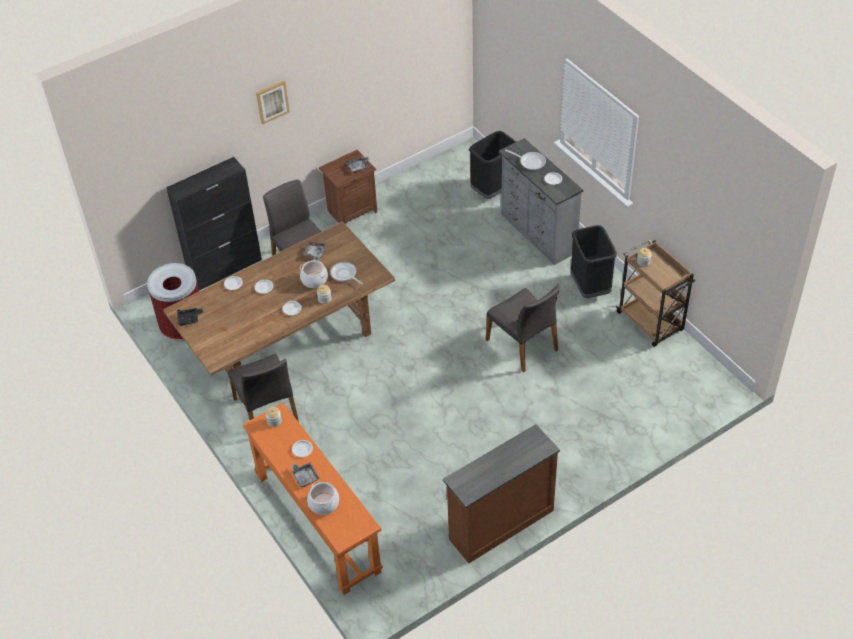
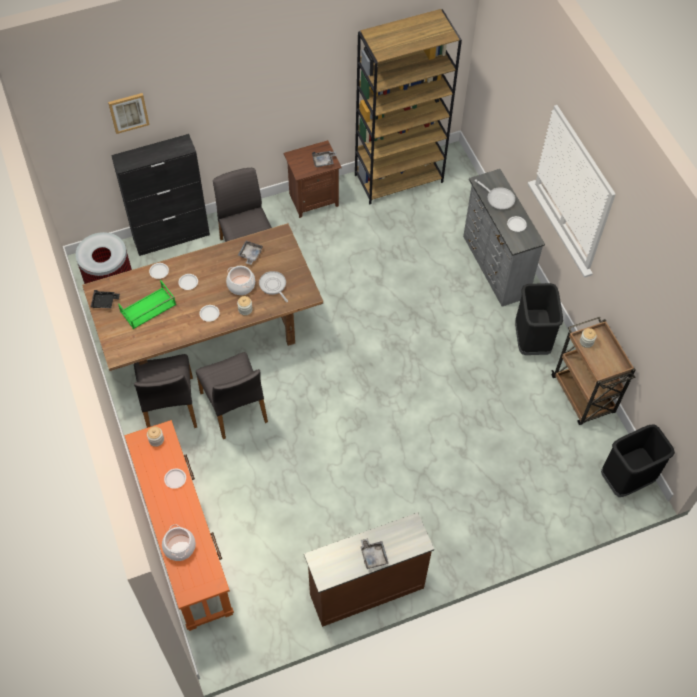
camera: 10 degrees right, 10 degrees up
picture [256,81,290,124] -> picture moved to [108,93,149,134]
grey tray [291,462,320,487] -> grey tray moved to [361,538,389,569]
black trash can [469,131,516,199] -> black trash can moved to [601,424,675,497]
grey chair [486,285,560,373] -> grey chair moved to [196,352,268,439]
none -> green tray [118,280,176,329]
none -> brown bookcase [355,9,462,205]

